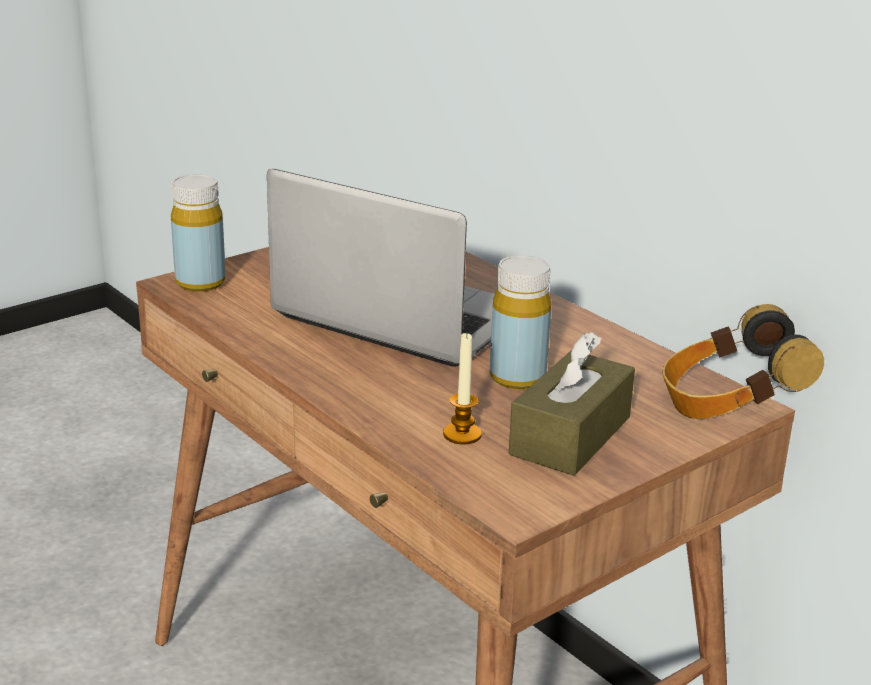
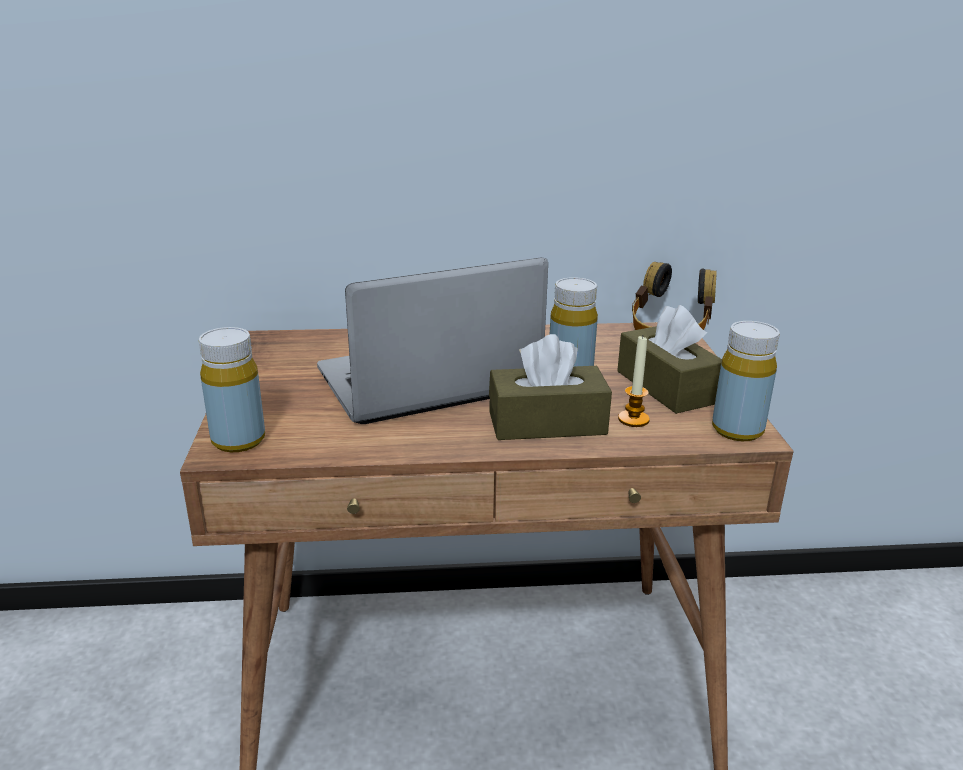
camera: 55 degrees left, 0 degrees up
none -> brown tissue box [489,334,612,440]
none -> yellow bottle [712,321,780,441]

